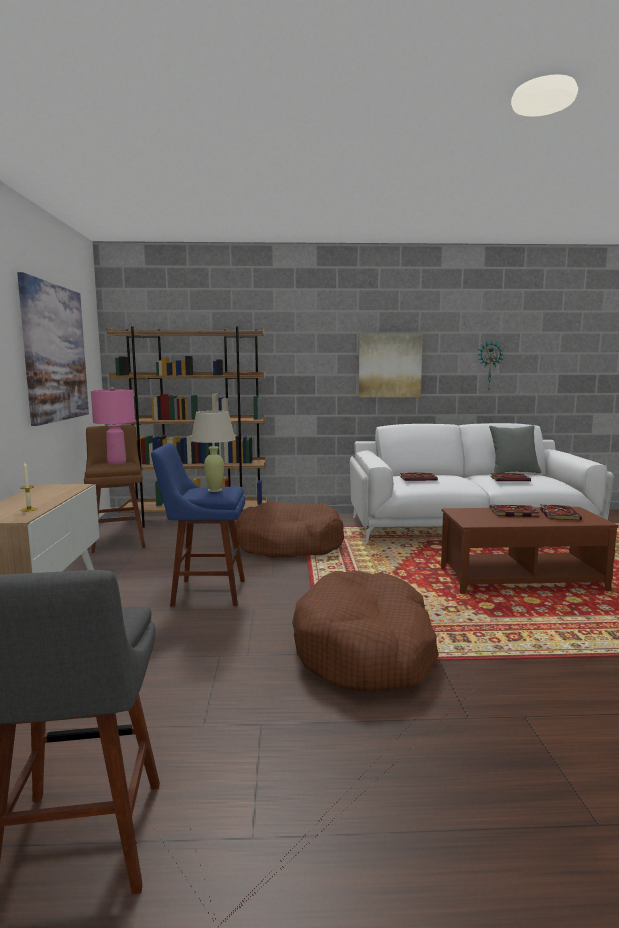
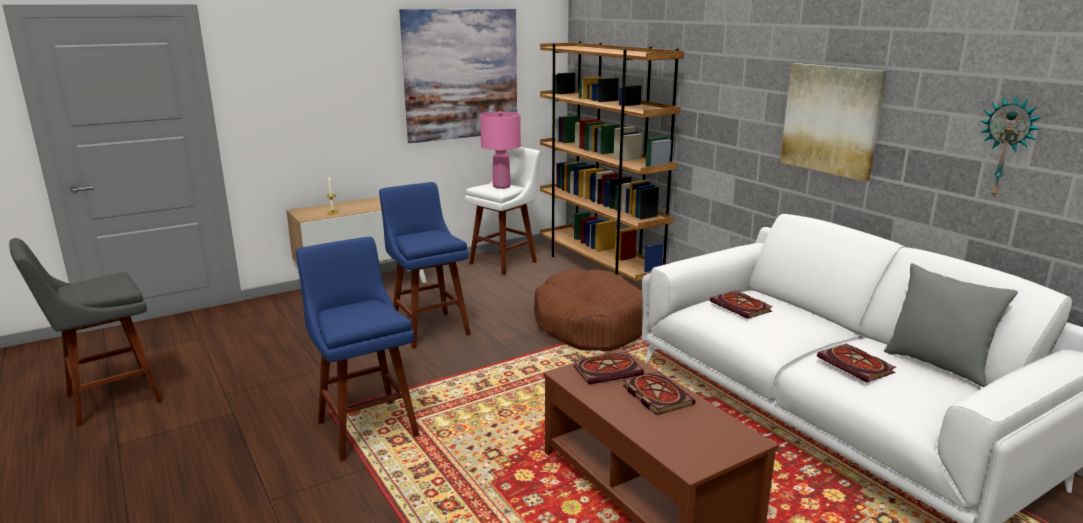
camera: 60 degrees right, 10 degrees up
brown stool [84,425,146,553] -> white stool [465,147,540,275]
beige table lamp [191,411,235,492] -> none
brown dog bed [292,571,439,692] -> blue stool [296,237,420,462]
book [540,505,582,520] -> book moved to [573,352,644,385]

